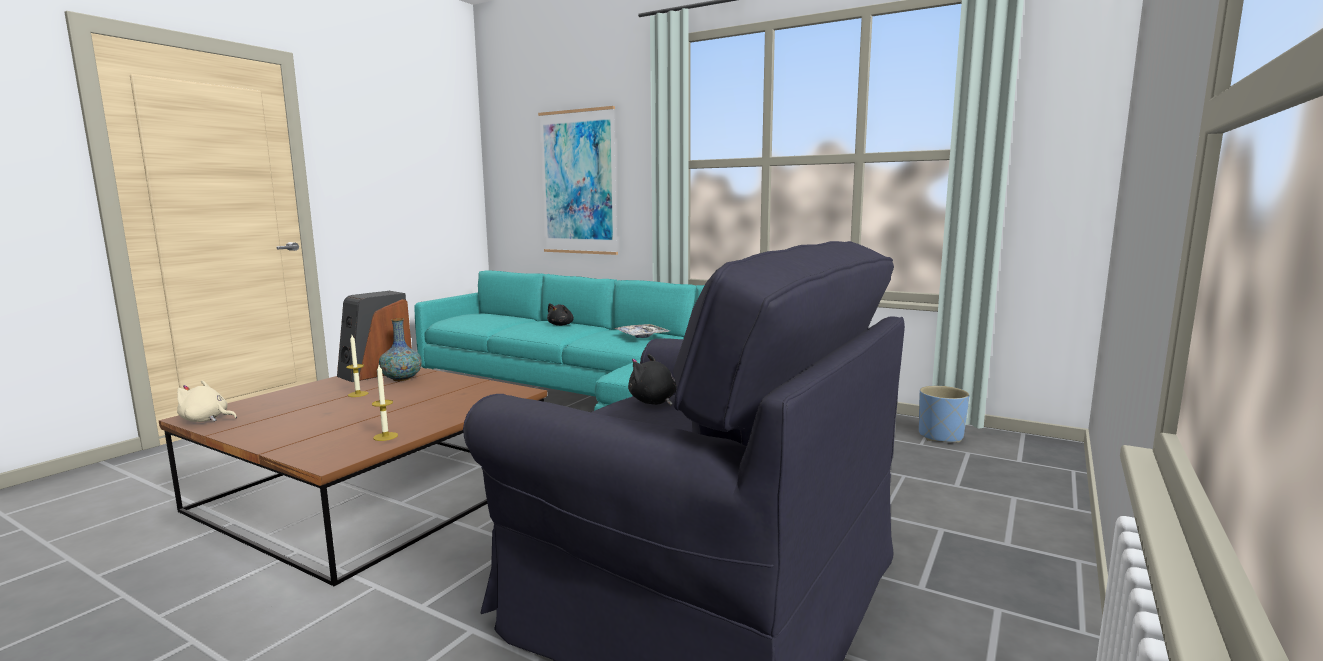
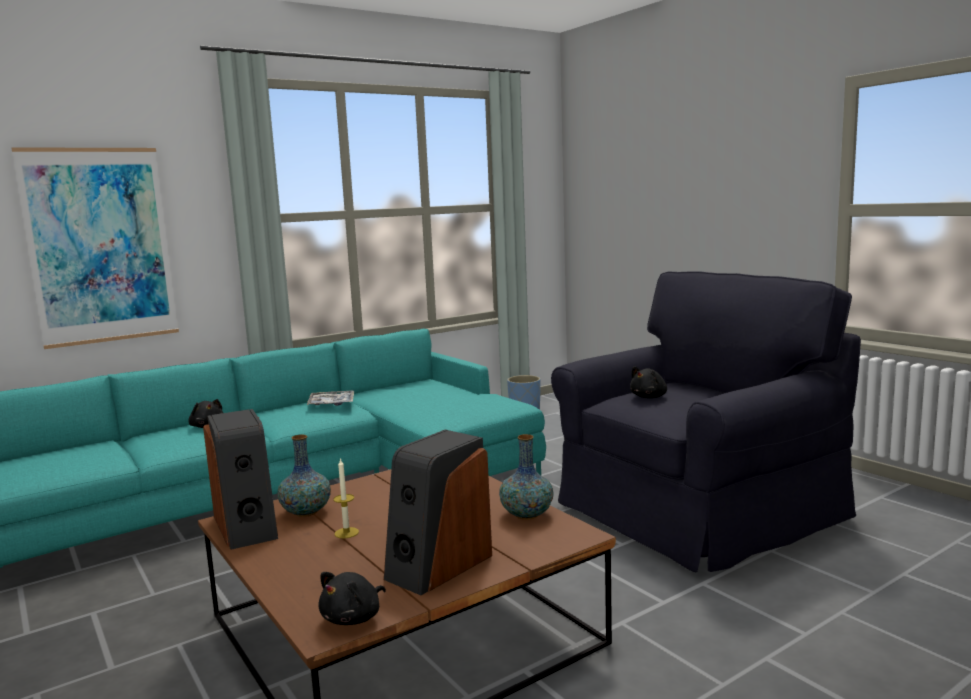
camera: 65 degrees left, 0 degrees up
beige plush toy [177,380,237,422] -> black plush toy [318,572,386,625]
candle [372,365,398,441] -> vase [499,434,554,520]
none -> speaker [384,430,492,595]

